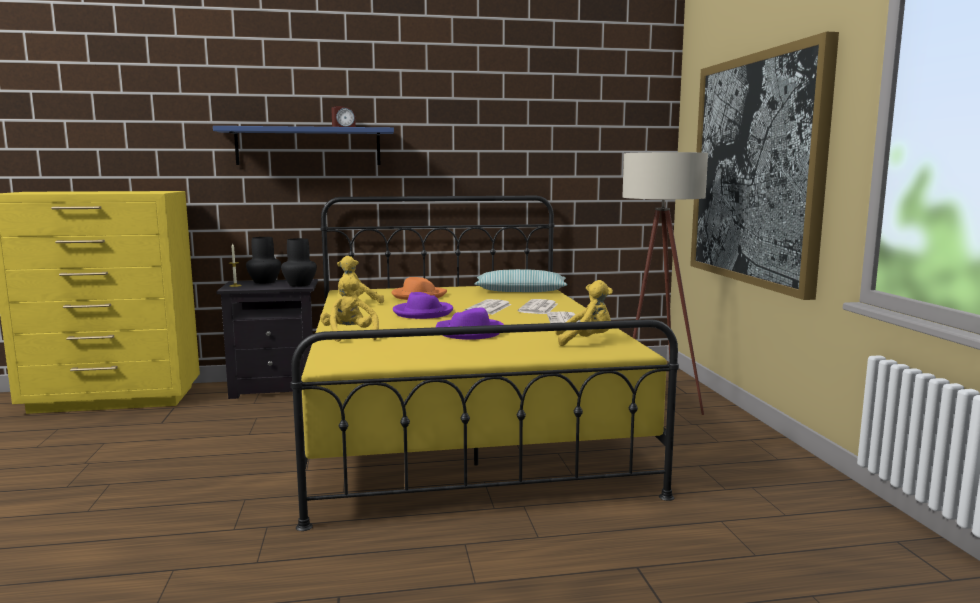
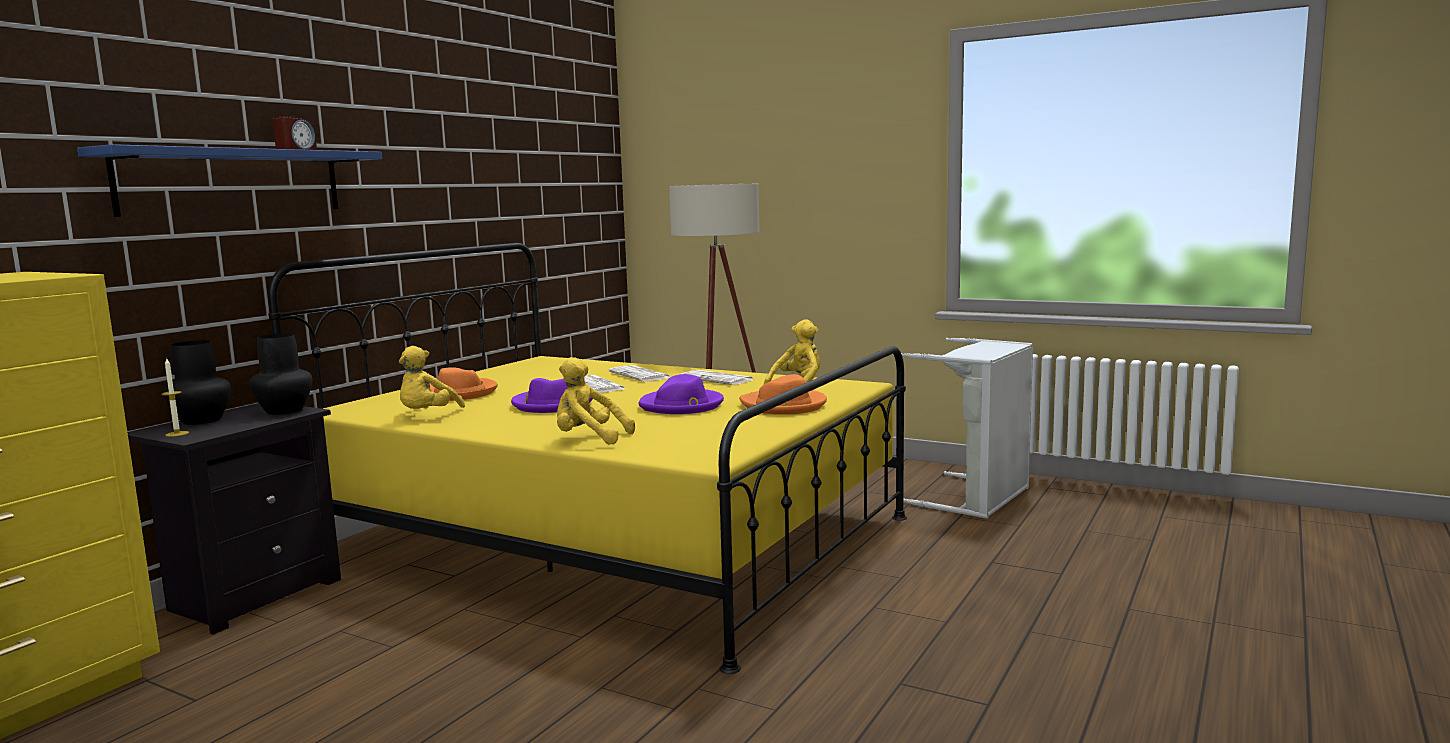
camera: 50 degrees left, 0 degrees up
pillow [474,269,567,292] -> none
picture [690,32,839,300] -> none
none -> orange hat [739,374,827,415]
none -> grey laundry basket [901,338,1033,519]

